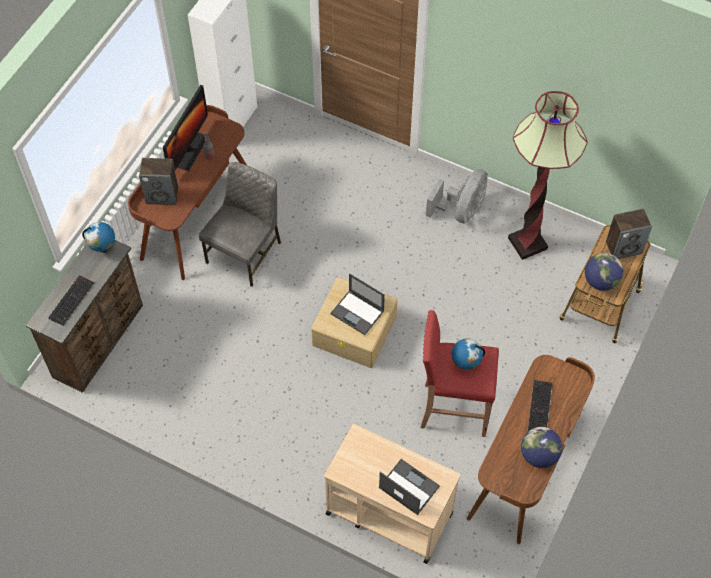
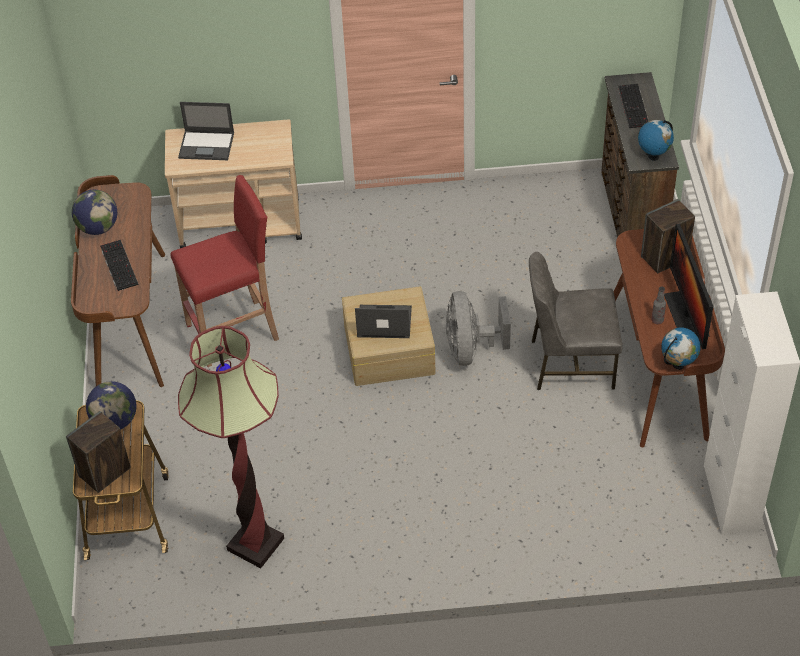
camera: 150 degrees right, 10 degrees down
grey chair [199,162,281,287] -> grey chair turned 90 degrees clockwise [529,252,622,390]
grey fan [426,169,488,224] -> grey fan moved to [446,291,511,366]
globe [452,338,485,370] -> globe moved to [661,328,701,370]

